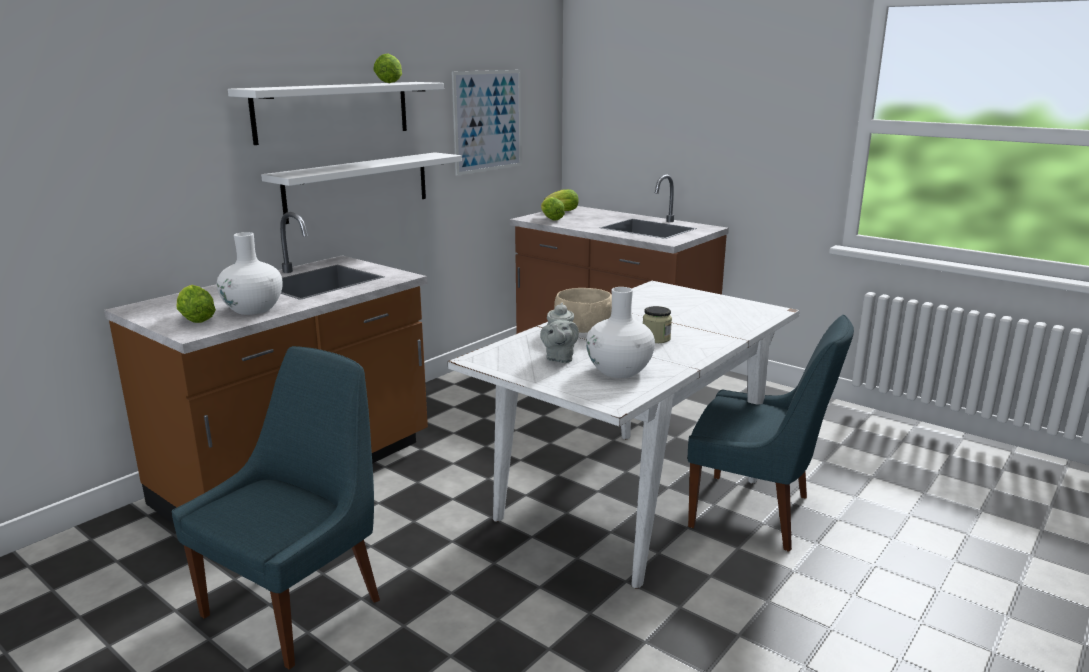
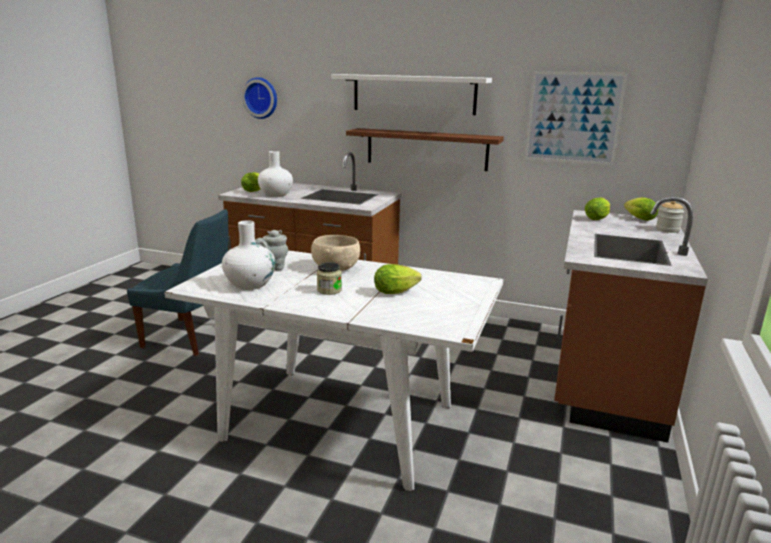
camera: 70 degrees right, 0 degrees up
white shelf [261,152,462,224] -> brown shelf [346,128,504,171]
lettuce [373,53,402,83] -> lettuce moved to [374,264,422,294]
blue chair [688,315,854,552] -> none
none -> wall clock [242,77,277,119]
none -> jar [656,201,684,233]

